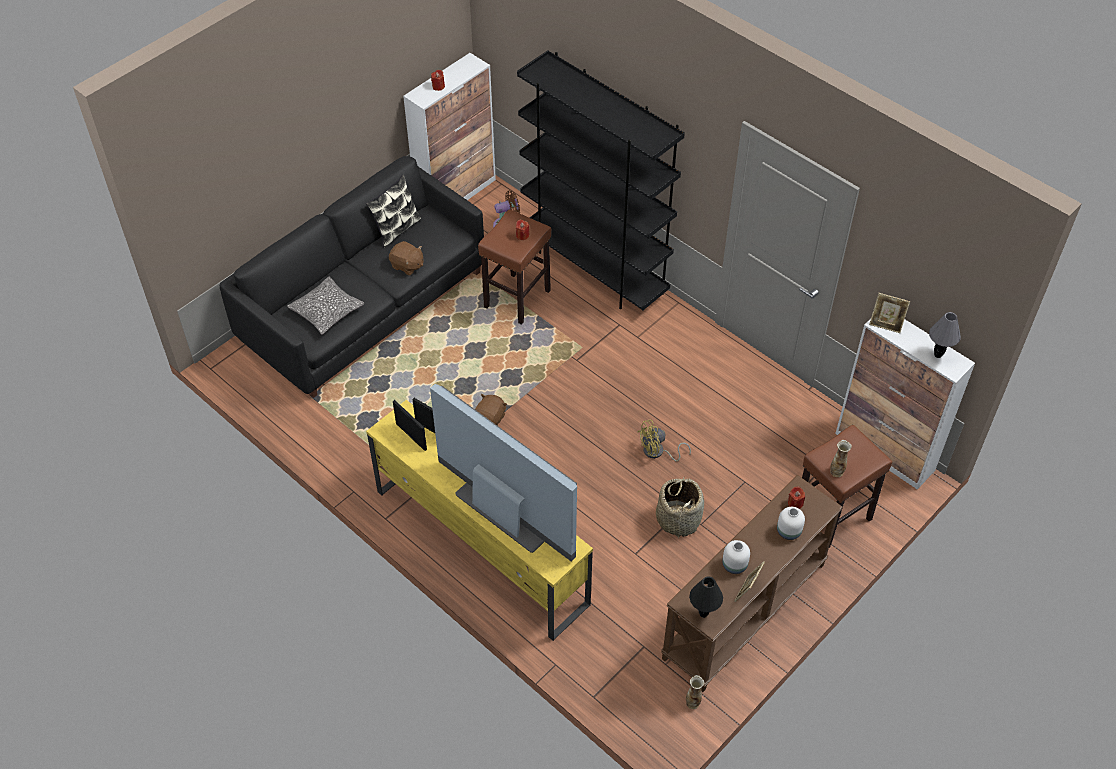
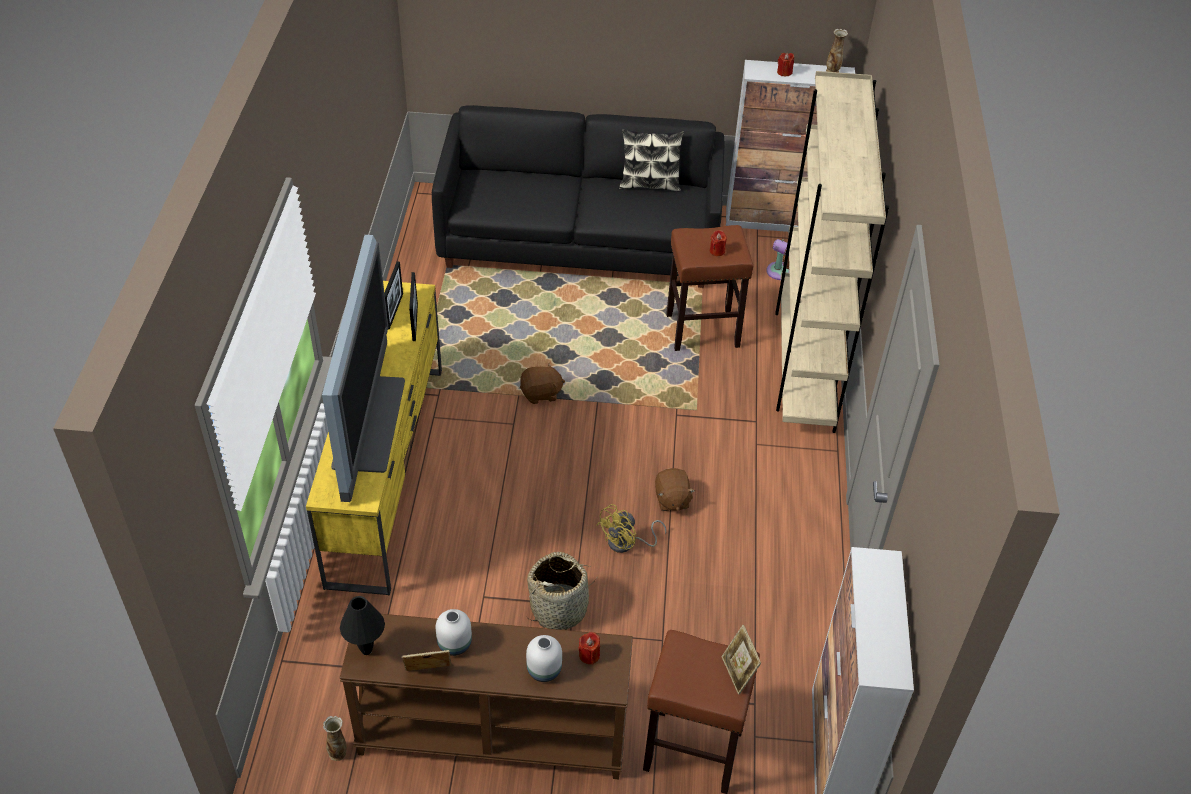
camera: 50 degrees right, 5 degrees down
pillow [287,277,364,335] -> none
brown plush toy [389,241,423,276] -> brown plush toy moved to [655,468,695,511]
black bookcase [517,50,685,310] -> beige bookcase [775,71,889,433]
yellow fan [638,420,691,462] -> yellow fan turned 75 degrees counterclockwise [596,504,666,553]
vase [830,440,852,477] -> vase moved to [826,29,848,73]
picture frame [869,293,910,333] -> picture frame moved to [722,625,761,695]
grey table lamp [929,312,961,358] -> none

